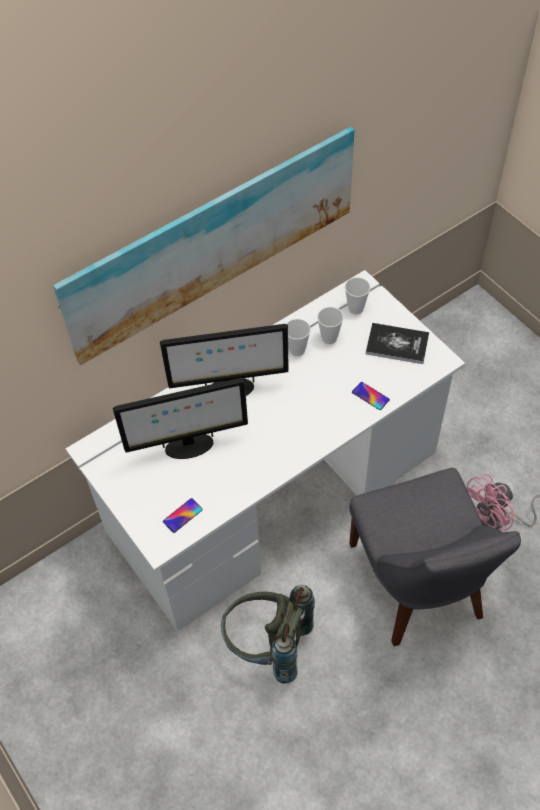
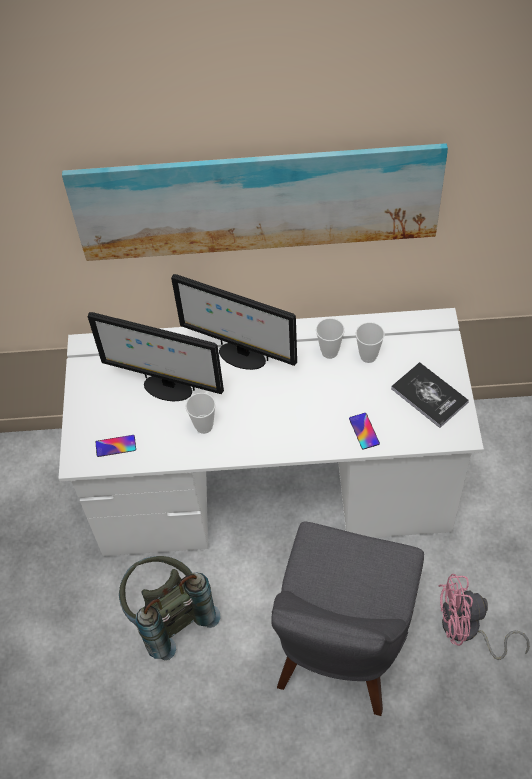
camera: 35 degrees right, 0 degrees up
cup [345,277,370,314] -> cup moved to [185,393,216,434]

